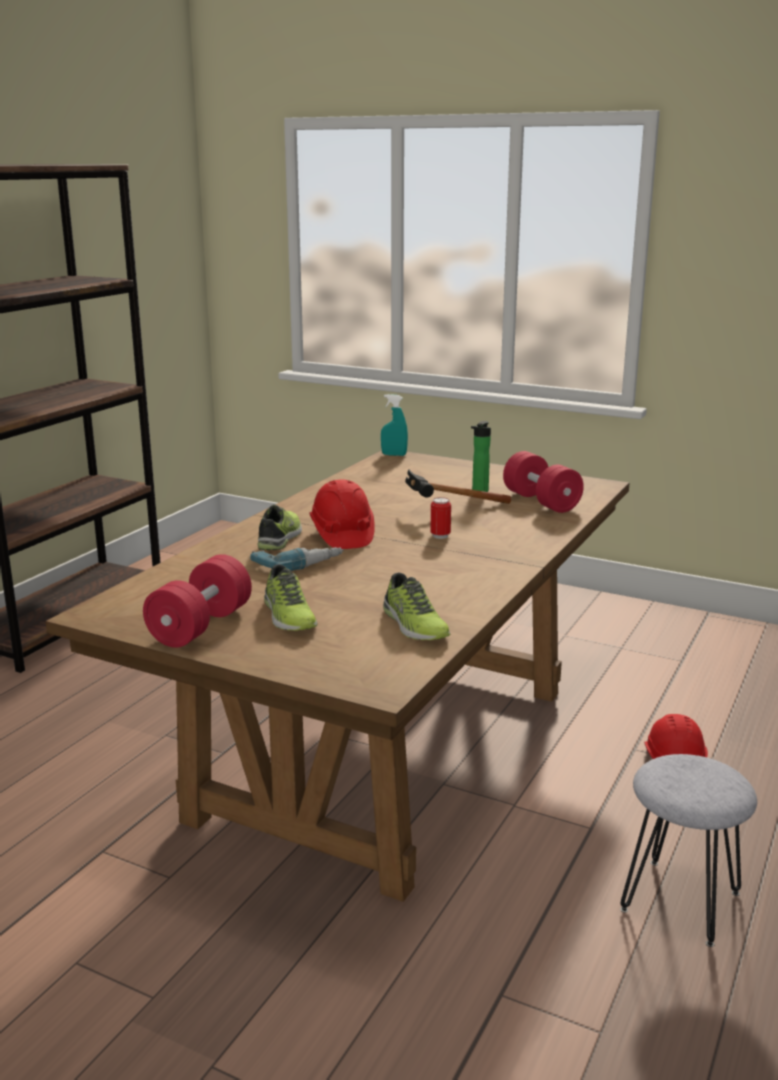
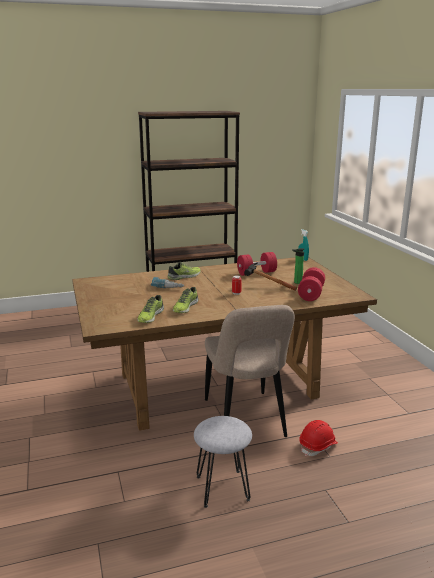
camera: 45 degrees right, 0 degrees up
red dumbbell [143,554,252,648] -> red dumbbell moved to [237,252,277,276]
shoe [264,564,318,631] -> shoe moved to [173,287,199,313]
red hard hat [310,479,375,549] -> none
none -> beige chair [205,305,295,437]

